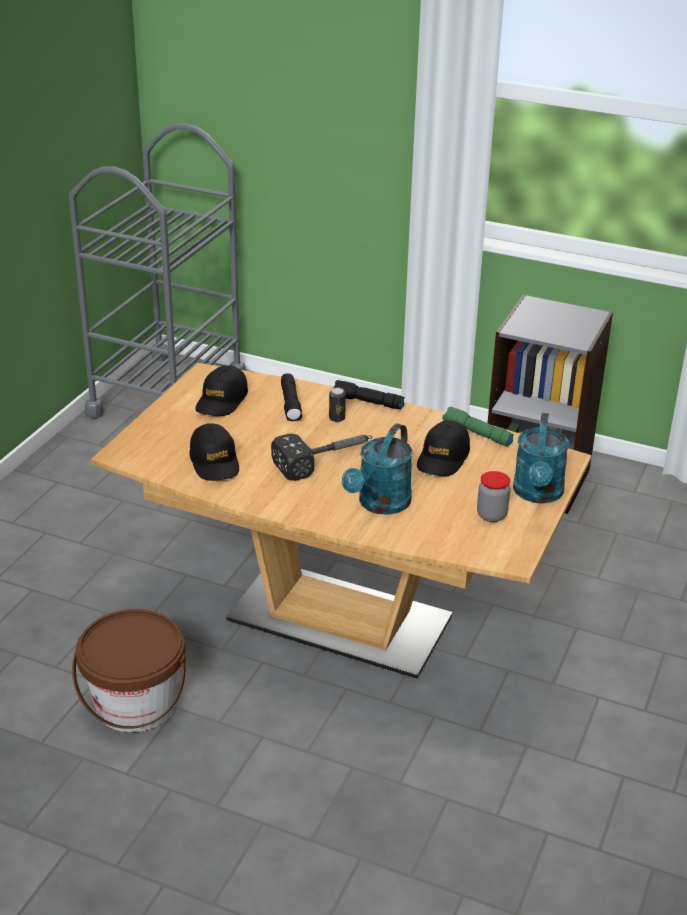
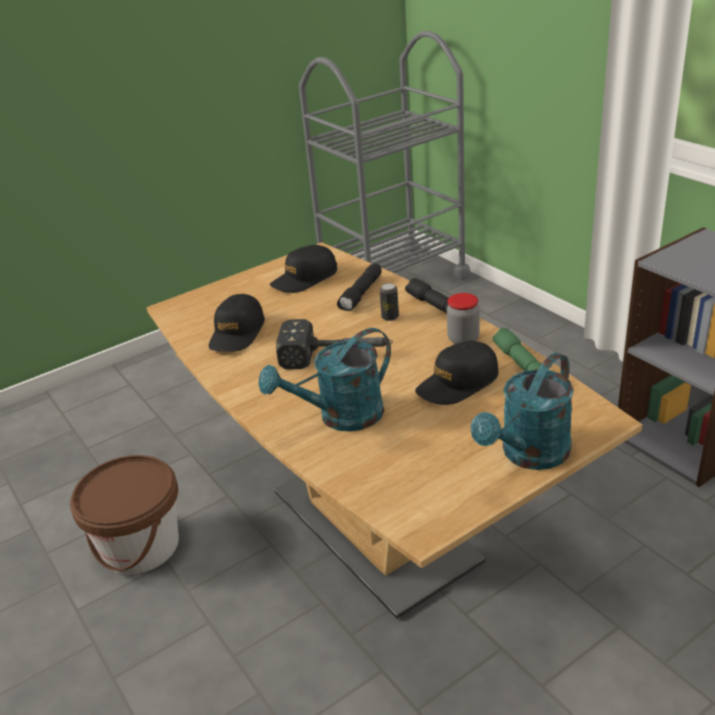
camera: 35 degrees right, 0 degrees up
jar [477,471,510,522] -> jar moved to [447,293,480,344]

